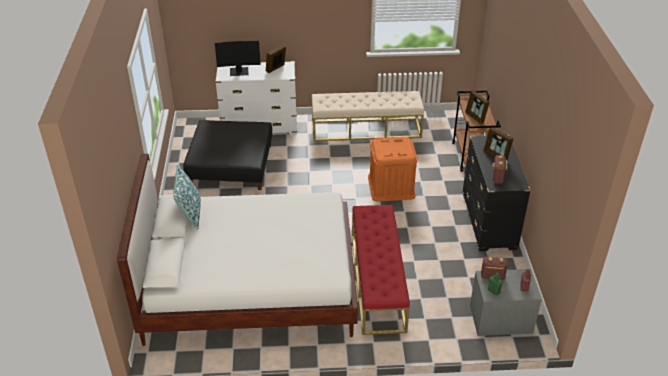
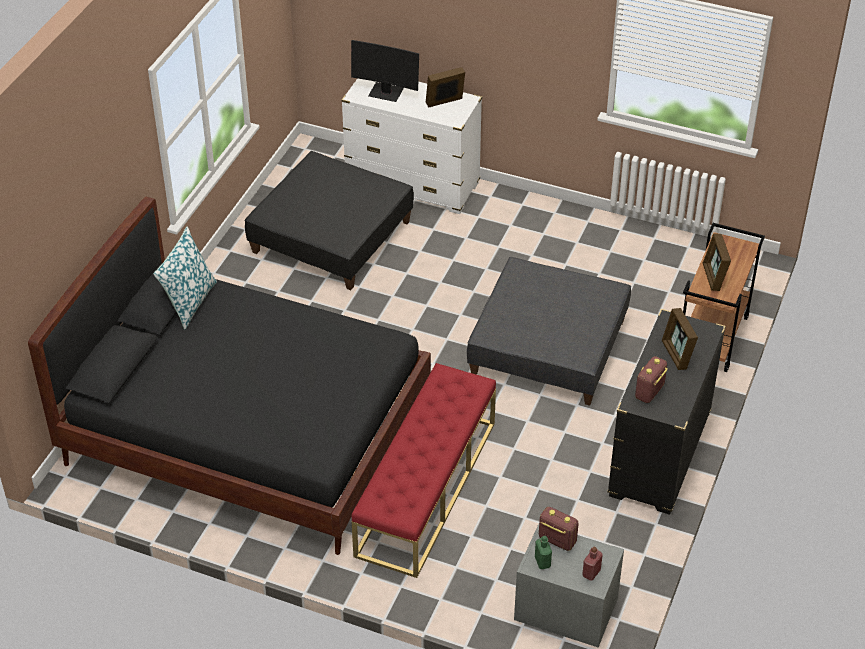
camera: 25 degrees right, 5 degrees up
white bed [117,154,358,346] -> black bed [28,197,431,555]
beige bench [312,91,424,141] -> none
orange storage box [368,137,417,202] -> grey ottoman [467,257,631,406]

